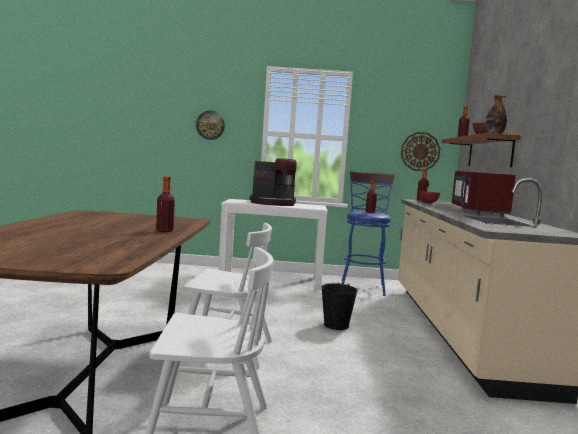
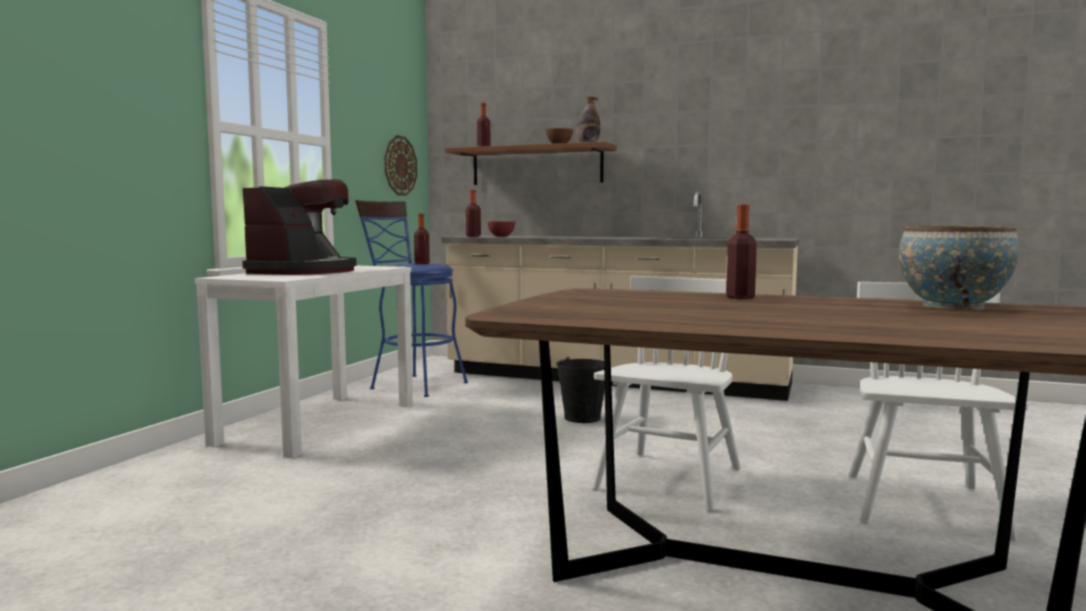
camera: 70 degrees left, 0 degrees up
wall clock [196,111,225,140] -> none
red microwave [452,171,516,216] -> none
none -> bowl [899,226,1019,310]

